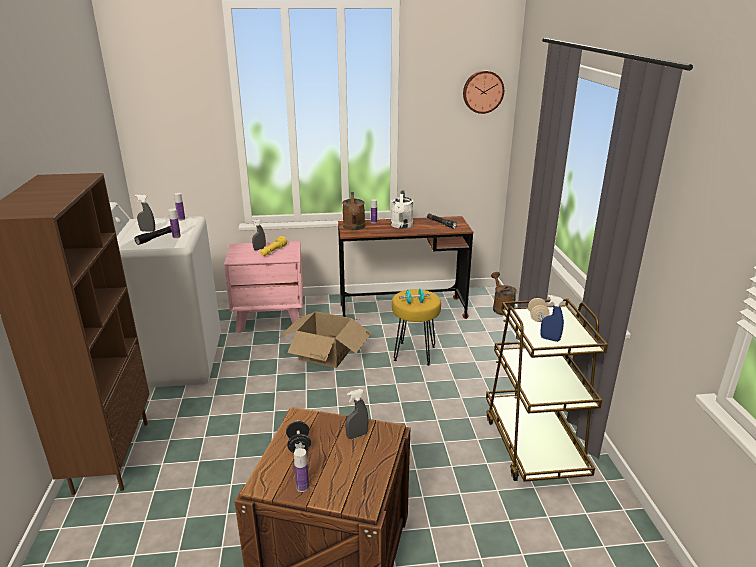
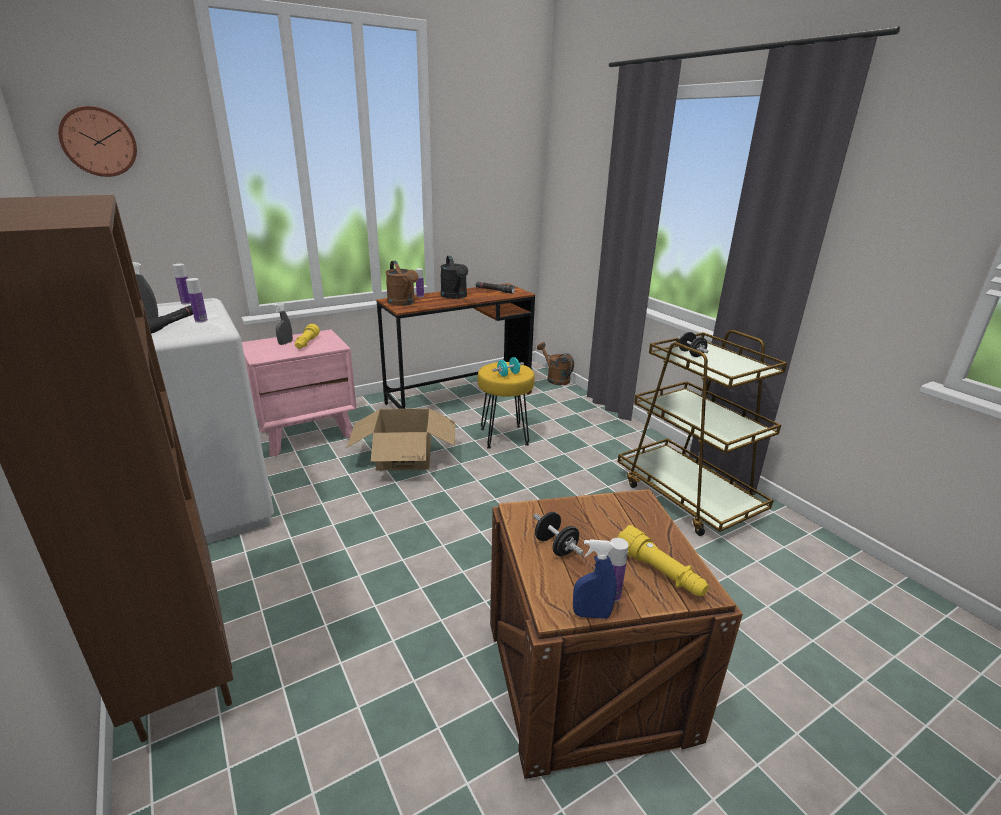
camera: 25 degrees left, 0 degrees up
grey spray bottle [345,389,368,439] -> none
white watering can [391,190,413,228] -> black watering can [440,256,468,299]
wall clock [463,70,504,114] -> wall clock moved to [58,106,137,177]
beige dumbbell [528,298,550,322] -> black dumbbell [678,332,708,357]
blue spray bottle [540,295,564,342] -> blue spray bottle moved to [573,539,616,619]
none -> yellow flashlight [617,525,709,596]

